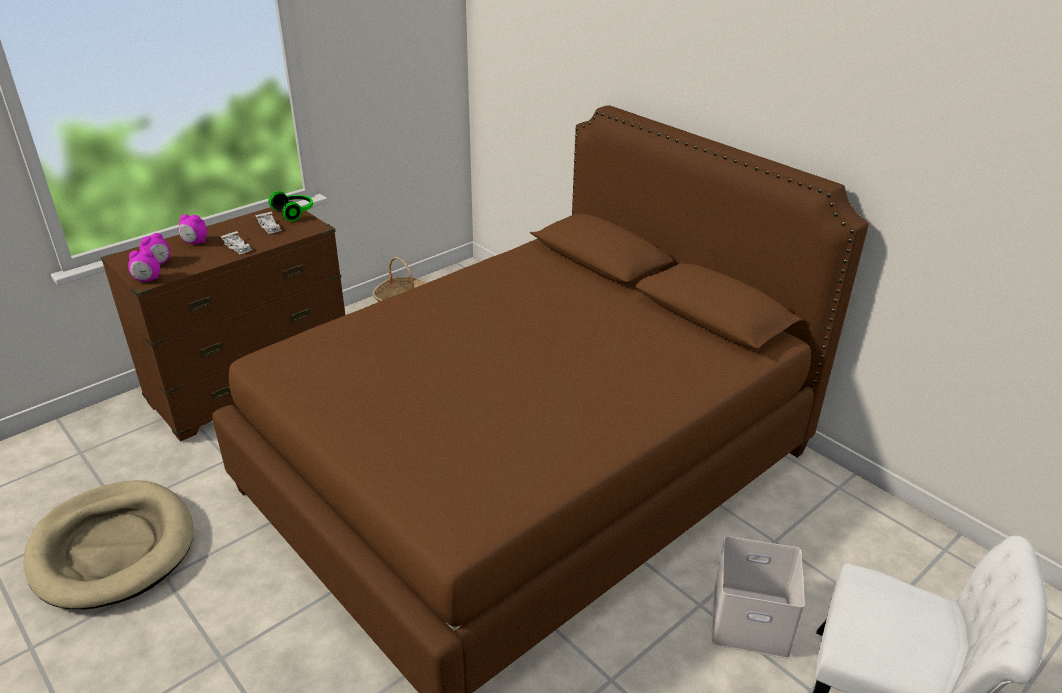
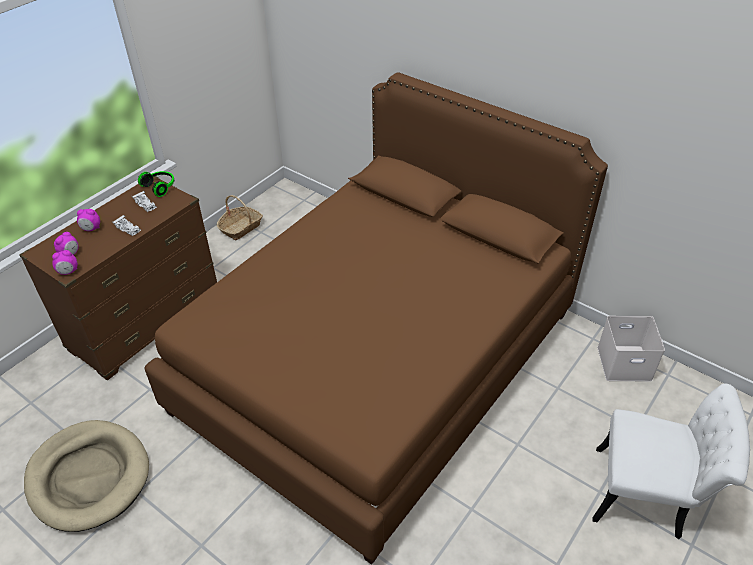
camera: 10 degrees left, 10 degrees up
white storage box [711,536,805,659] -> white storage box moved to [597,316,665,382]

